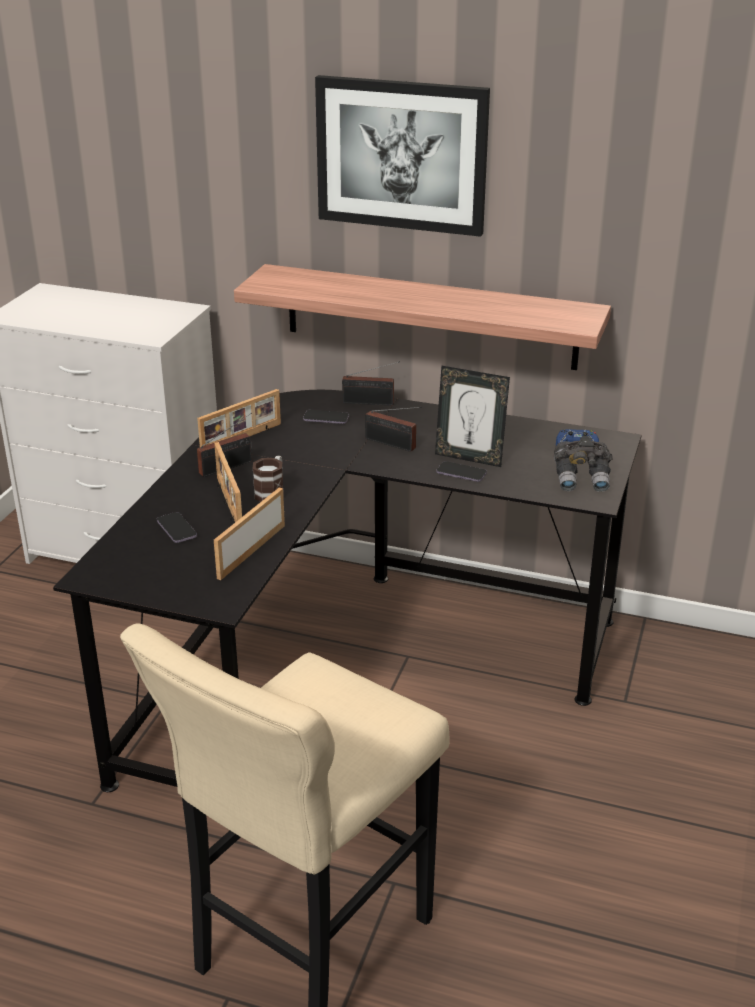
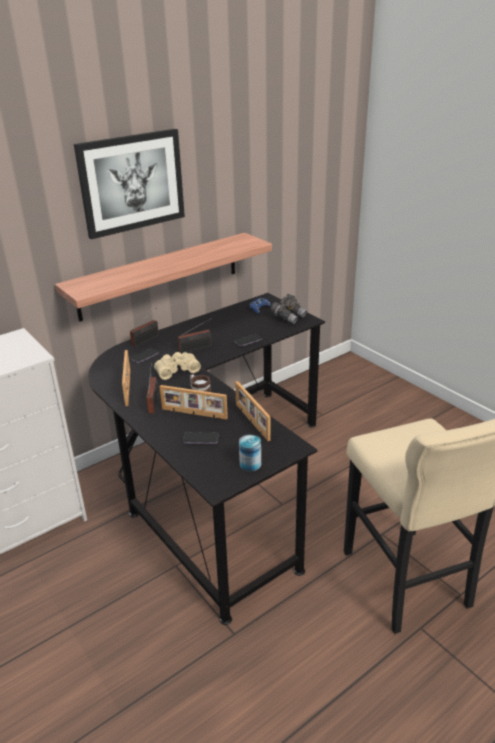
camera: 55 degrees left, 0 degrees up
picture frame [435,365,510,467] -> none
none -> beige binoculars [154,352,201,380]
none -> can [239,434,261,471]

